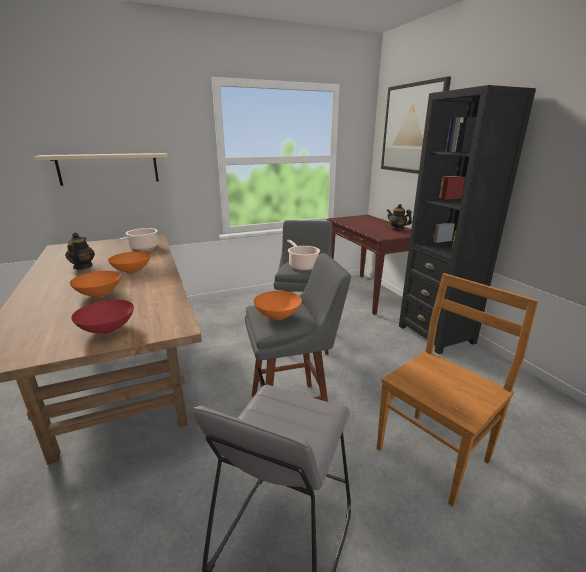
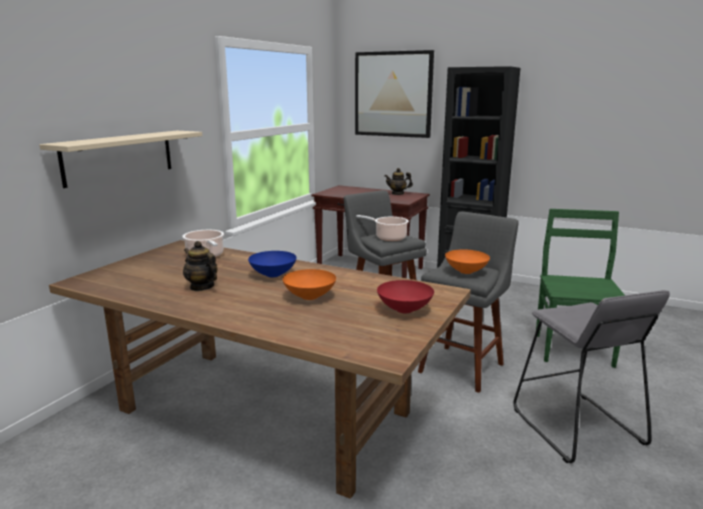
camera: 40 degrees left, 5 degrees down
orange bowl [108,252,150,273] -> blue bowl [248,251,297,277]
brown chair [377,273,538,507] -> green chair [536,209,625,368]

